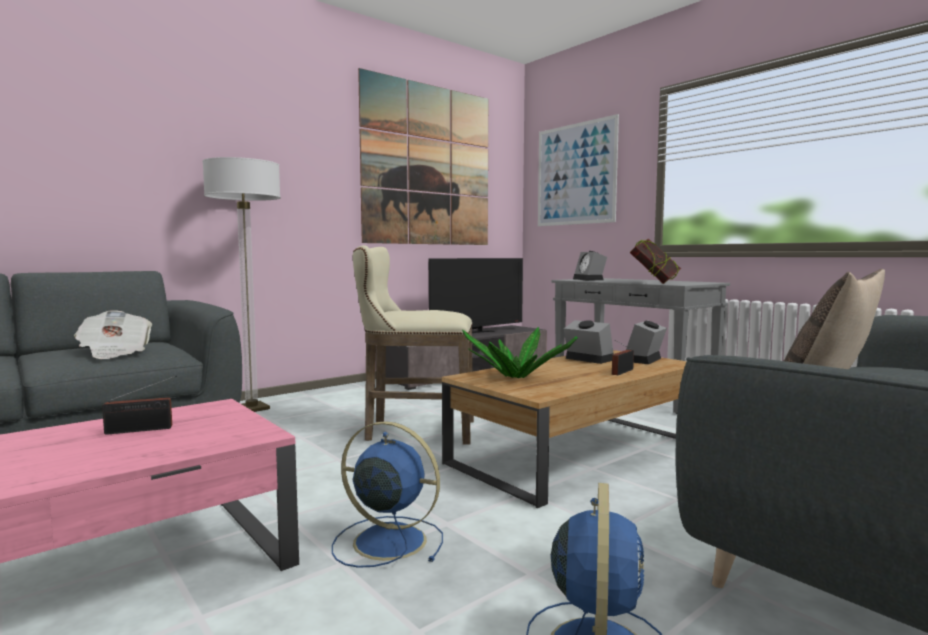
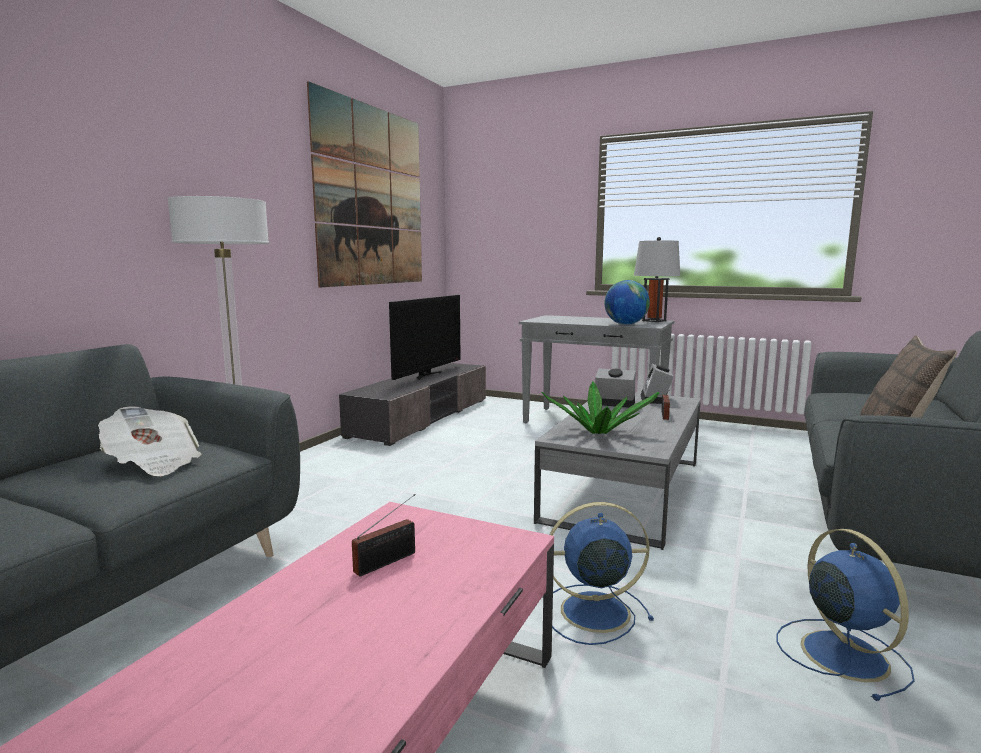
camera: 25 degrees left, 5 degrees up
beige stool [353,245,474,445] -> none
brown coffee table [442,350,687,508] -> grey coffee table [534,393,701,550]
picture [538,114,619,226] -> none
alarm clock [573,251,607,280] -> none
book [630,239,681,284] -> globe [604,280,650,325]
none -> grey table lamp [634,237,680,322]

